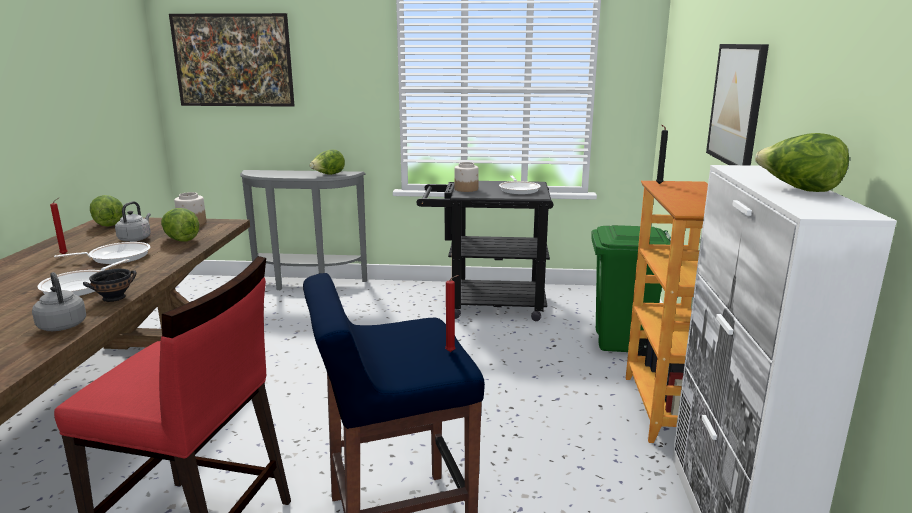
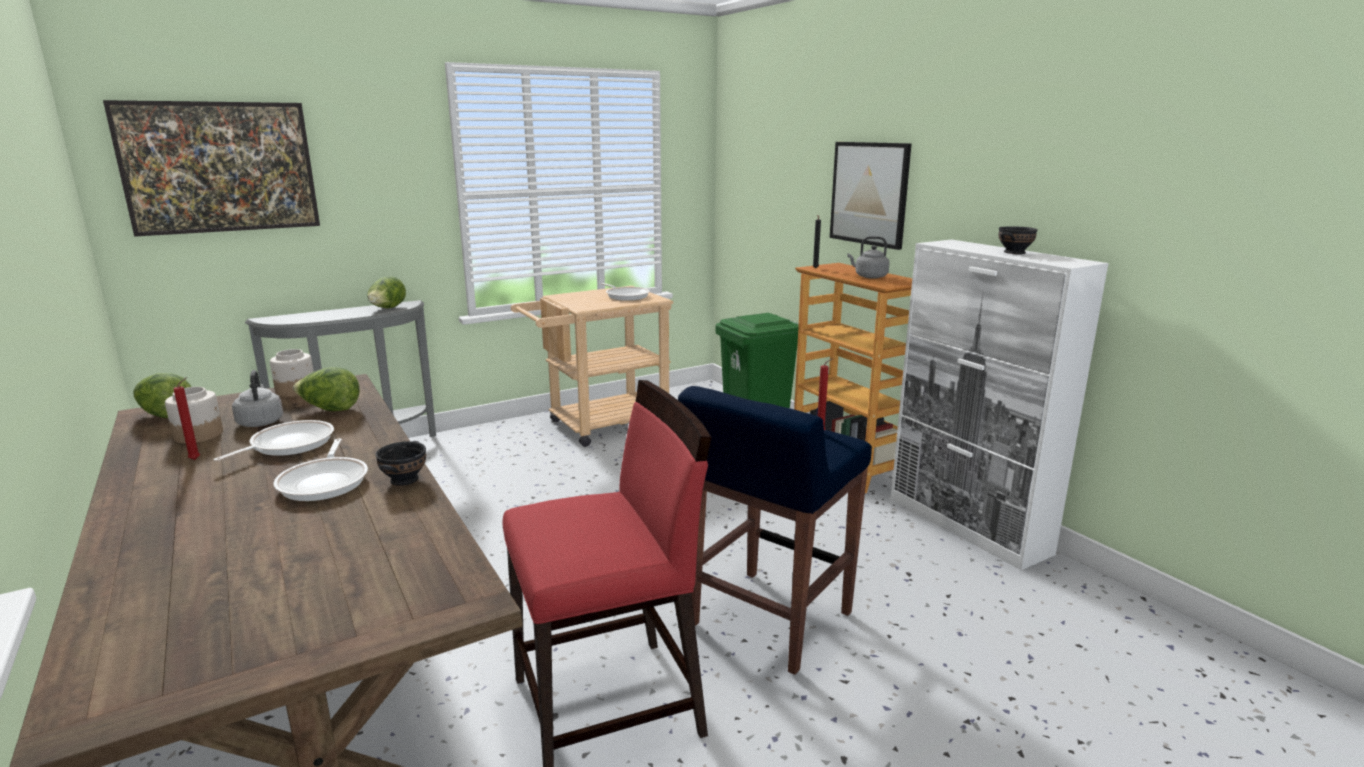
camera: 35 degrees left, 0 degrees up
grey kettle [32,272,86,331] -> grey kettle moved to [847,236,890,279]
black cart [416,181,553,321] -> beige cart [511,286,673,447]
jar [454,162,479,192] -> jar moved to [165,387,223,443]
lettuce [755,133,849,192] -> black bowl [999,226,1038,254]

